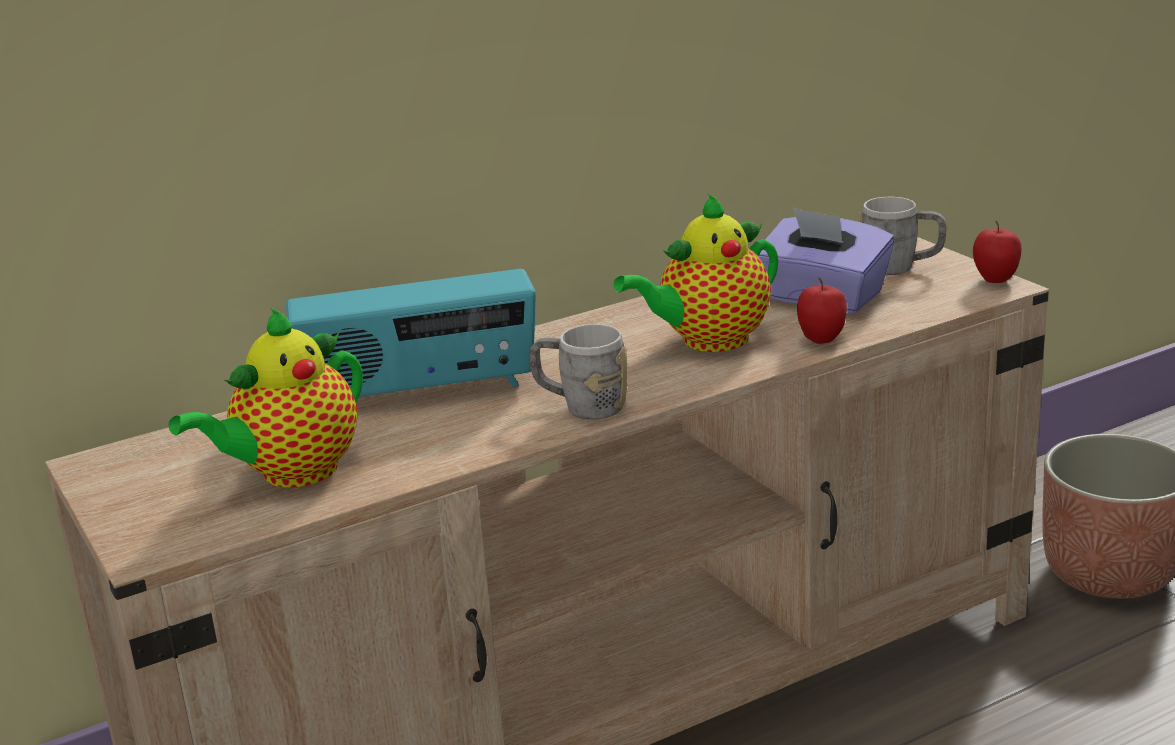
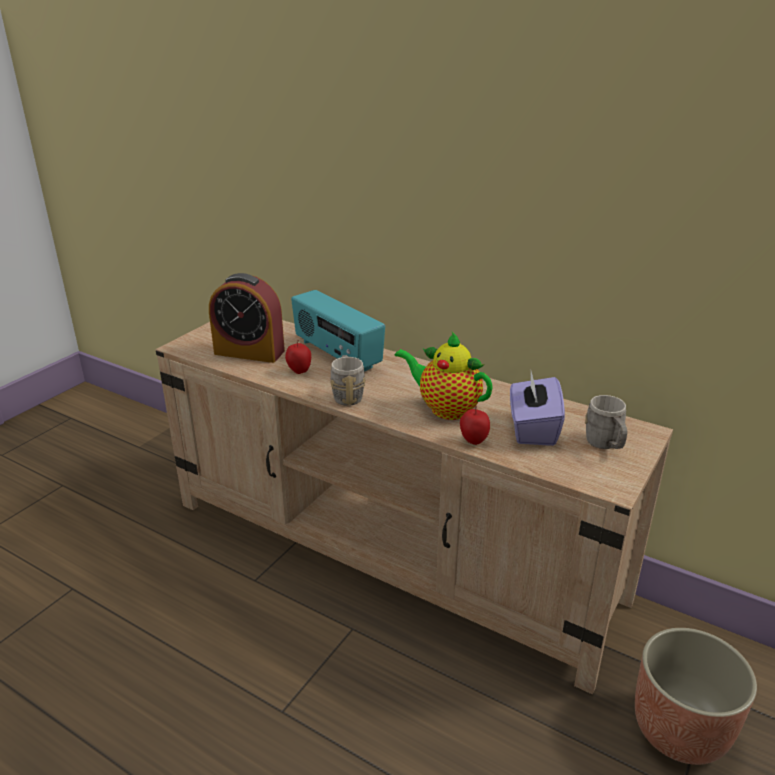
camera: 60 degrees right, 5 degrees up
teapot [169,308,363,488] -> alarm clock [209,273,285,363]
apple [973,220,1021,283] -> apple moved to [285,340,311,374]

